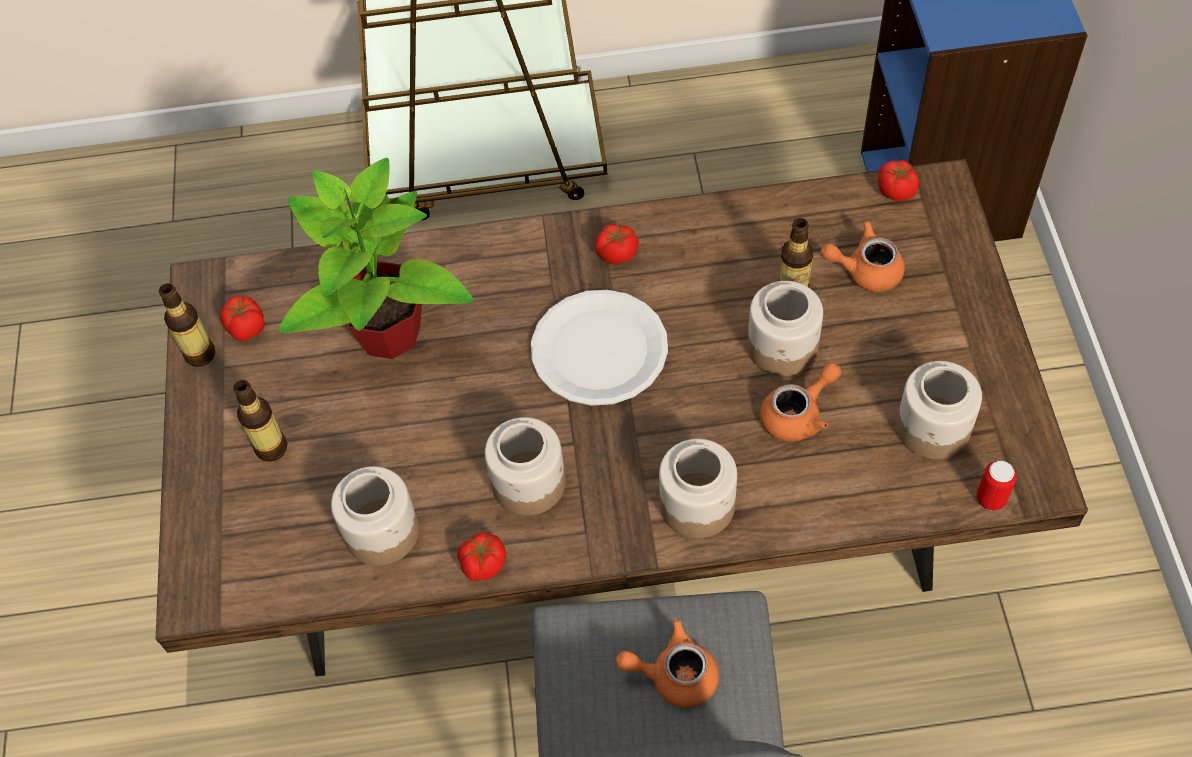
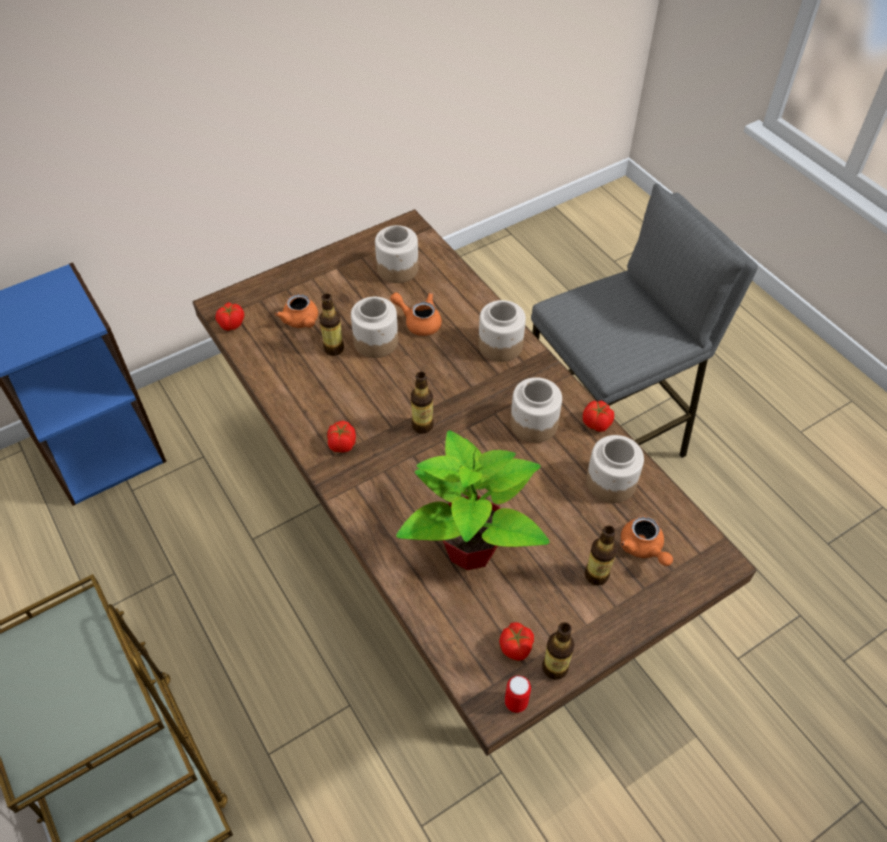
camera: 120 degrees left, 5 degrees down
white plate [531,290,668,406] -> bottle [411,372,434,434]
orange teapot [616,619,719,708] -> orange teapot moved to [620,516,673,566]
can [976,461,1017,511] -> can moved to [505,676,531,713]

